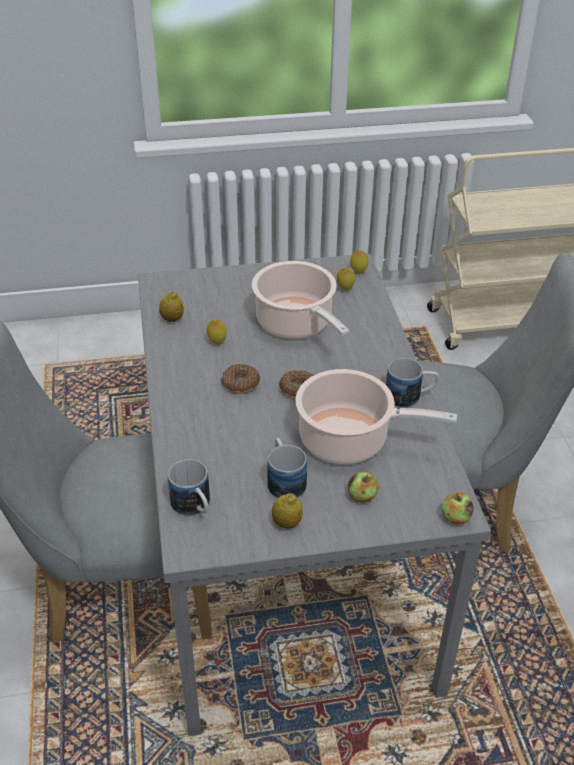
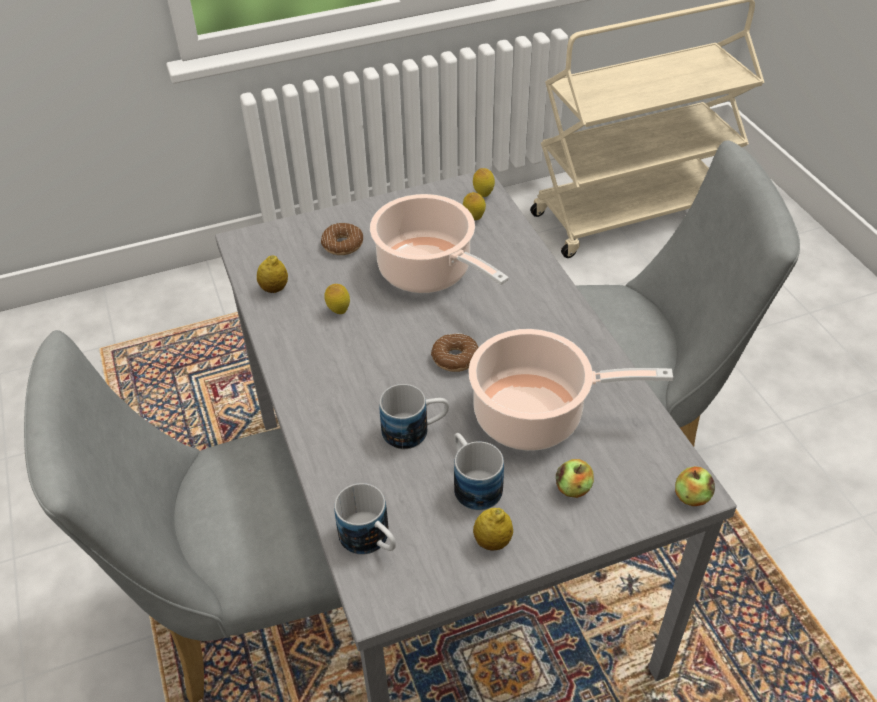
camera: 10 degrees left, 5 degrees up
donut [221,364,260,394] -> donut moved to [321,223,363,255]
mug [386,358,440,408] -> mug moved to [379,384,449,449]

